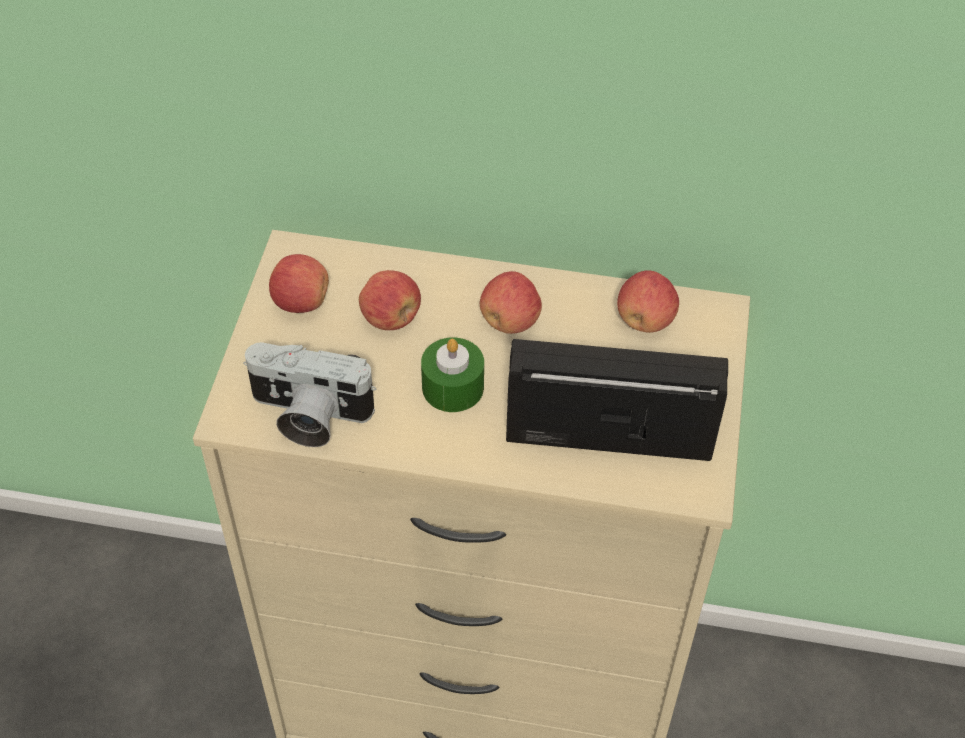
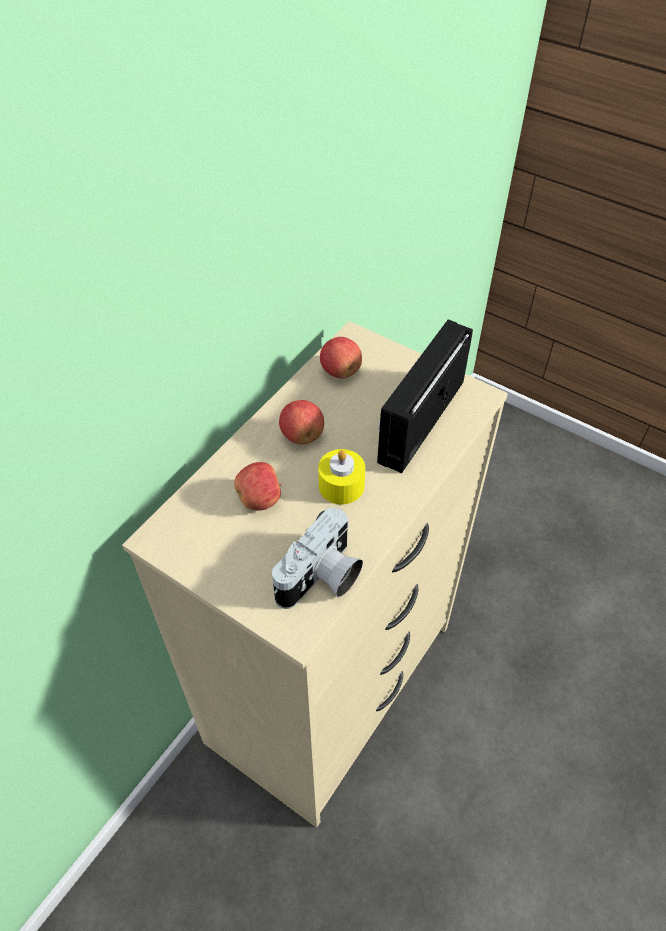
camera: 65 degrees left, 0 degrees up
apple [269,254,329,313] -> none
green candle [421,338,484,412] -> yellow candle [318,449,365,504]

